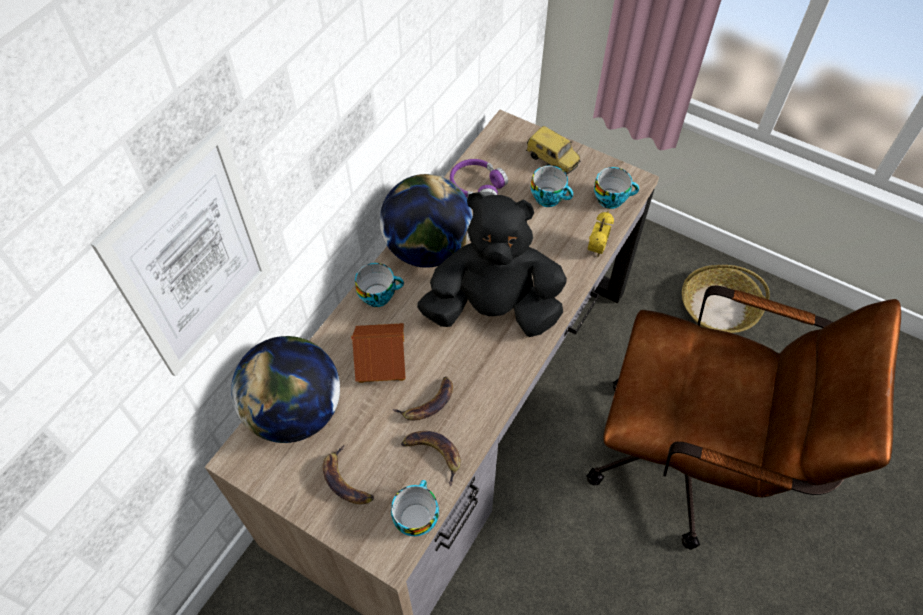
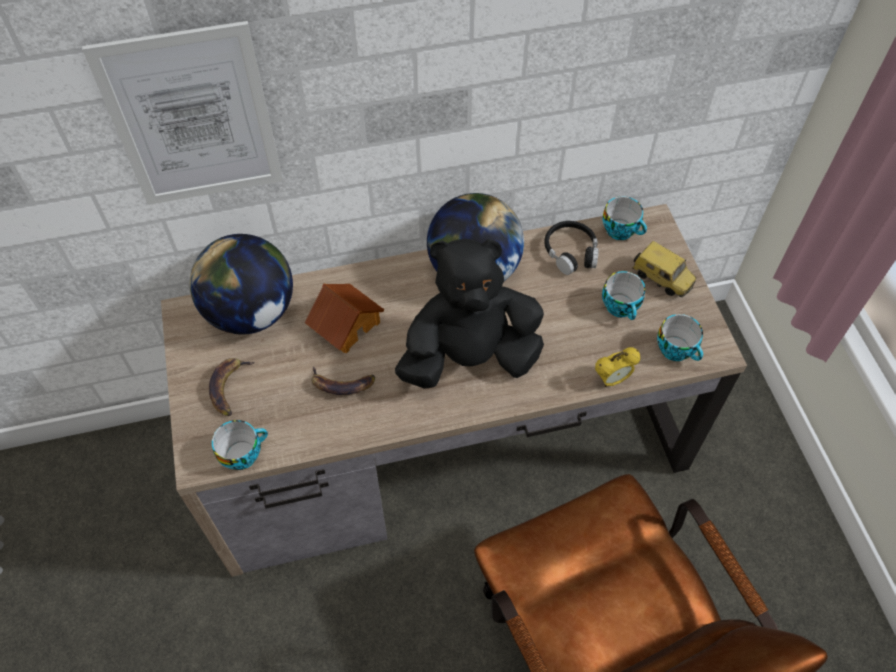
camera: 45 degrees right, 0 degrees up
cup [355,263,404,307] -> cup moved to [602,196,647,240]
banana [401,431,461,487] -> none
black plush toy [417,192,567,337] -> black plush toy turned 60 degrees counterclockwise [395,239,544,389]
purple headphones [450,159,508,197] -> black headphones [544,221,599,275]
toy car [526,126,580,174] -> toy car turned 45 degrees counterclockwise [632,241,696,297]
basket [682,265,770,333] -> none

